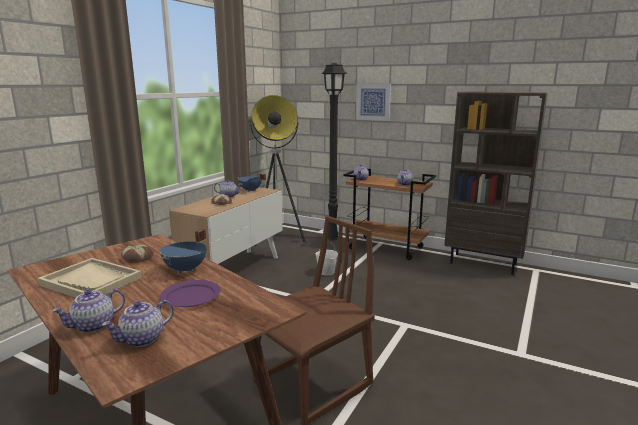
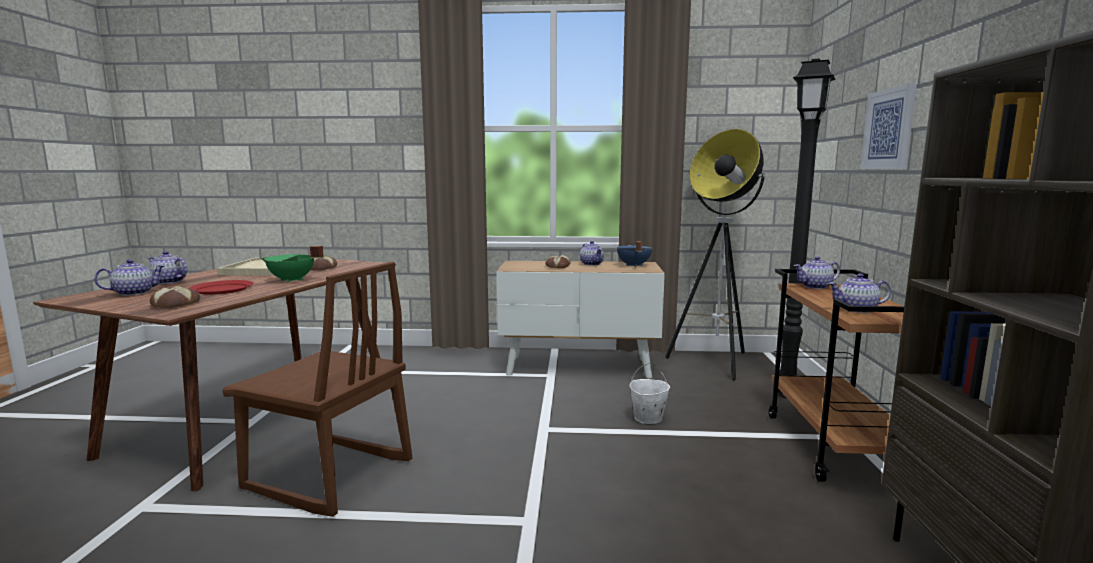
camera: 65 degrees right, 5 degrees down
teapot [102,300,174,347] -> teapot turned 120 degrees clockwise [94,259,165,296]
blue cooking pot [160,229,207,274] -> green cooking pot [261,246,324,282]
purple plate [160,280,221,307] -> red plate [189,280,254,295]
none -> bread [150,286,200,308]

